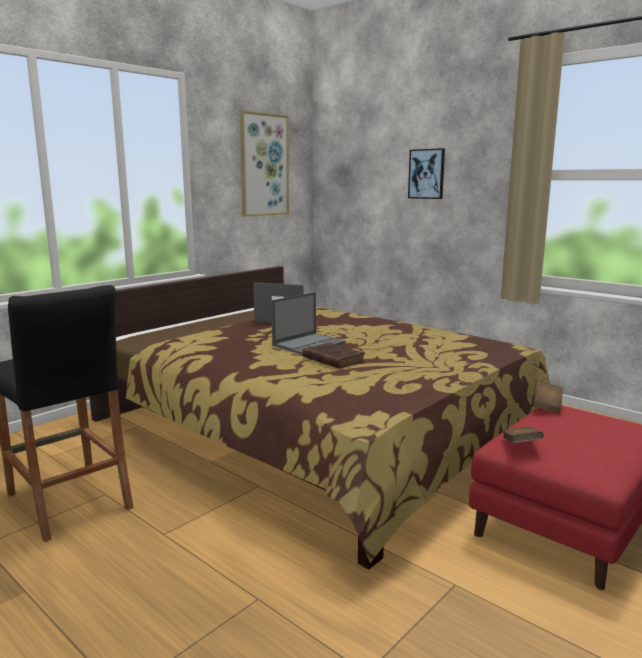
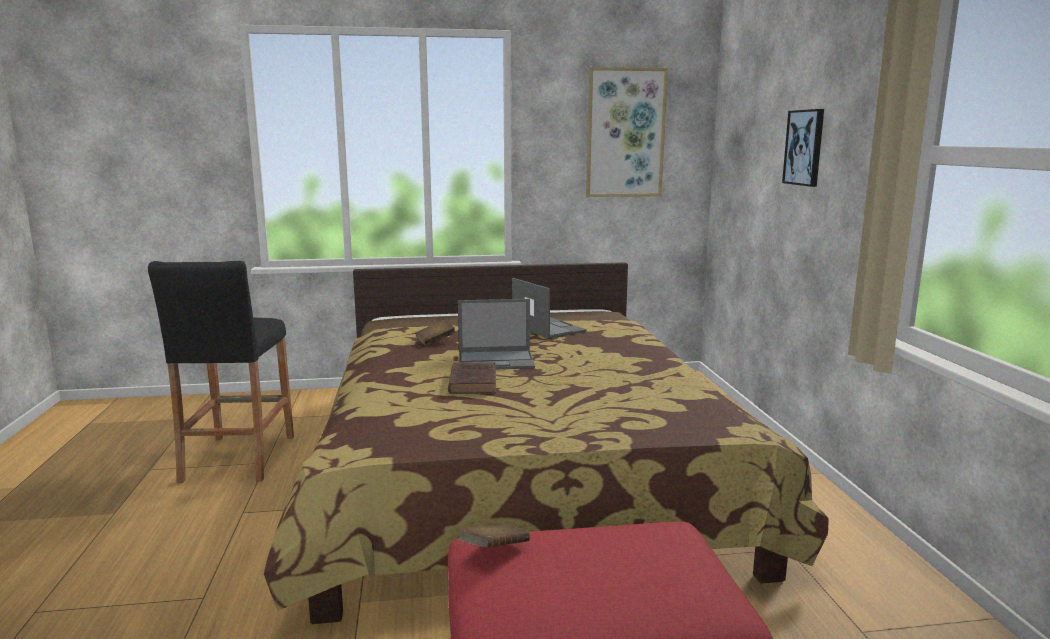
camera: 40 degrees right, 0 degrees up
brown book [533,381,563,413] -> brown book moved to [415,319,456,346]

